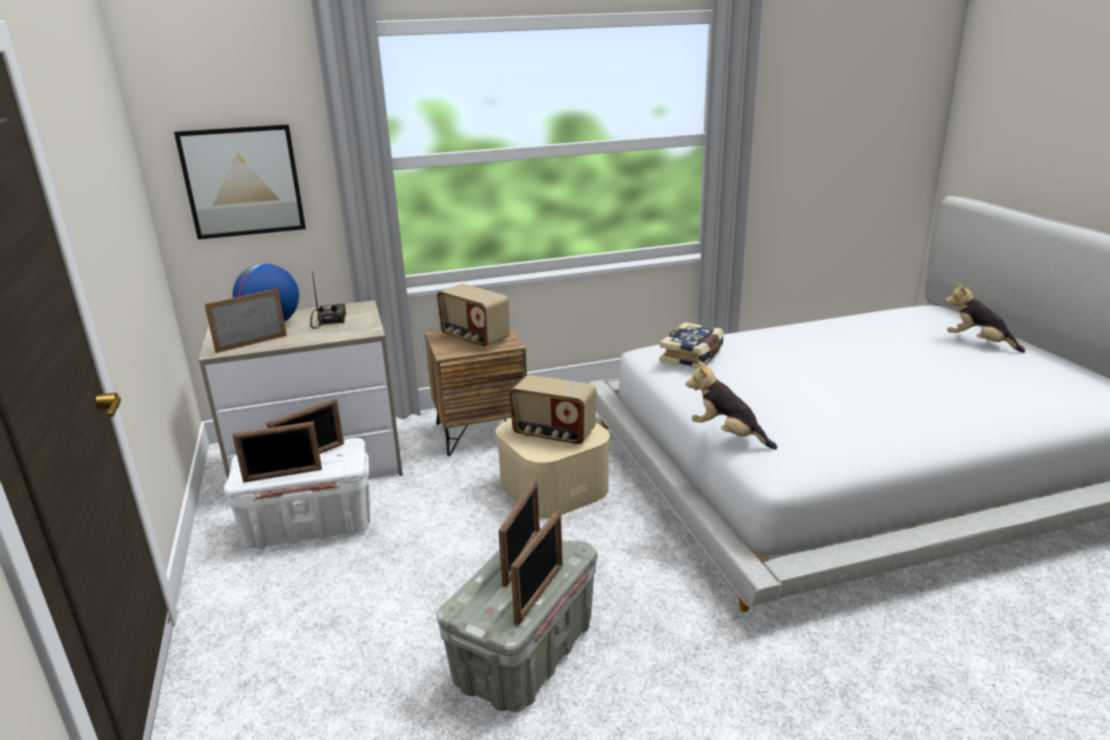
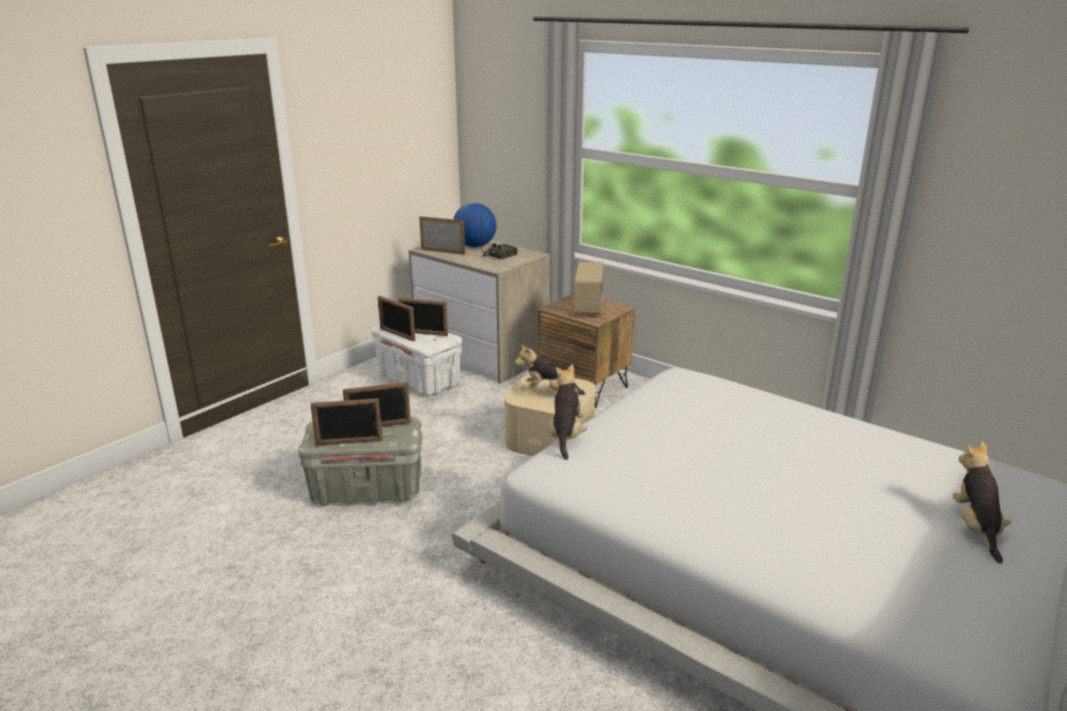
camera: 55 degrees right, 0 degrees up
picture [174,124,306,240] -> none
radio [509,375,596,445] -> plush toy [515,344,585,395]
book [659,322,724,370] -> none

